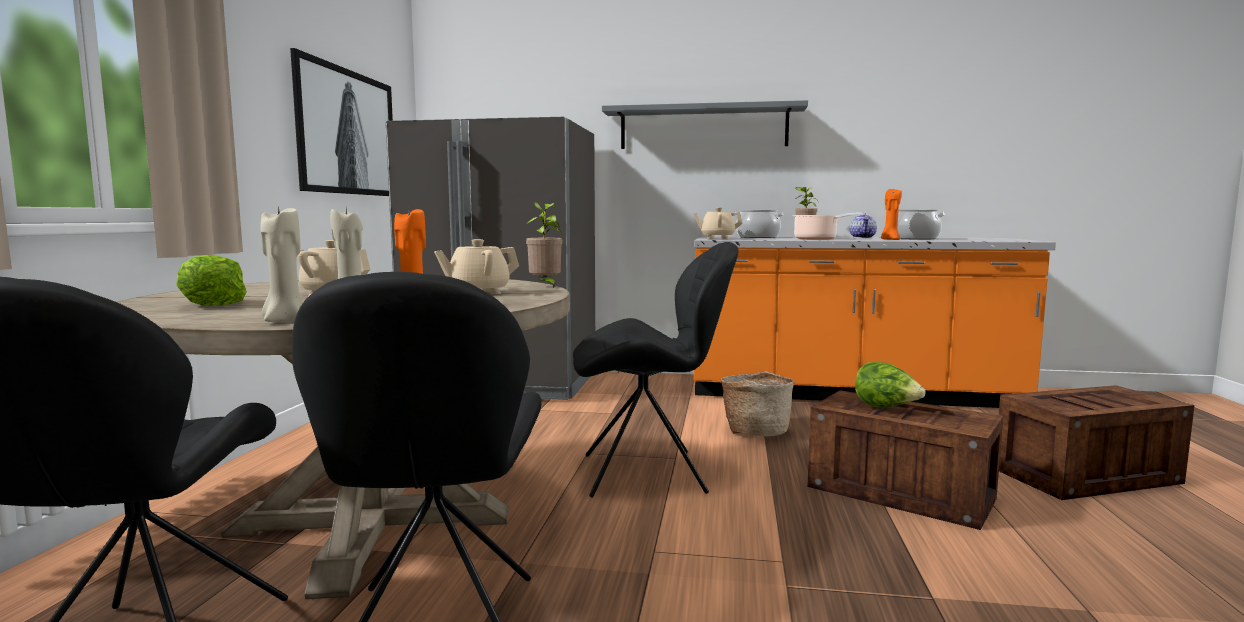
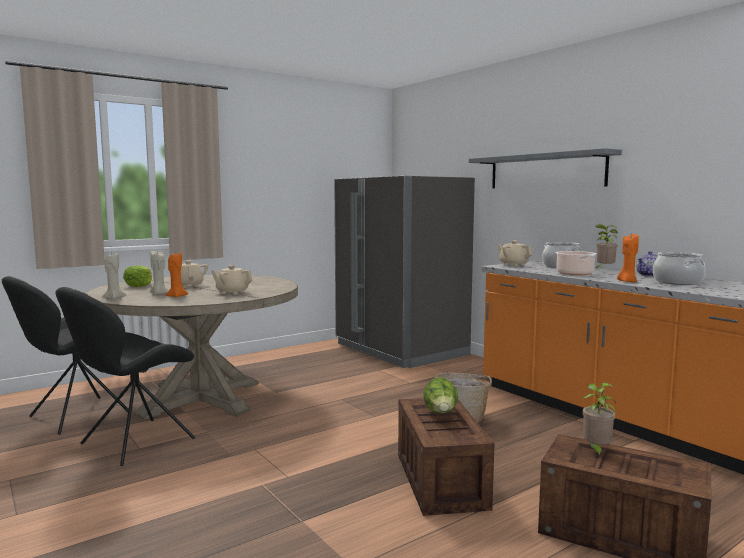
camera: 45 degrees right, 0 degrees up
picture [290,48,393,196] -> none
potted plant [526,202,564,288] -> potted plant moved to [582,382,616,458]
black chair [573,242,739,498] -> none

